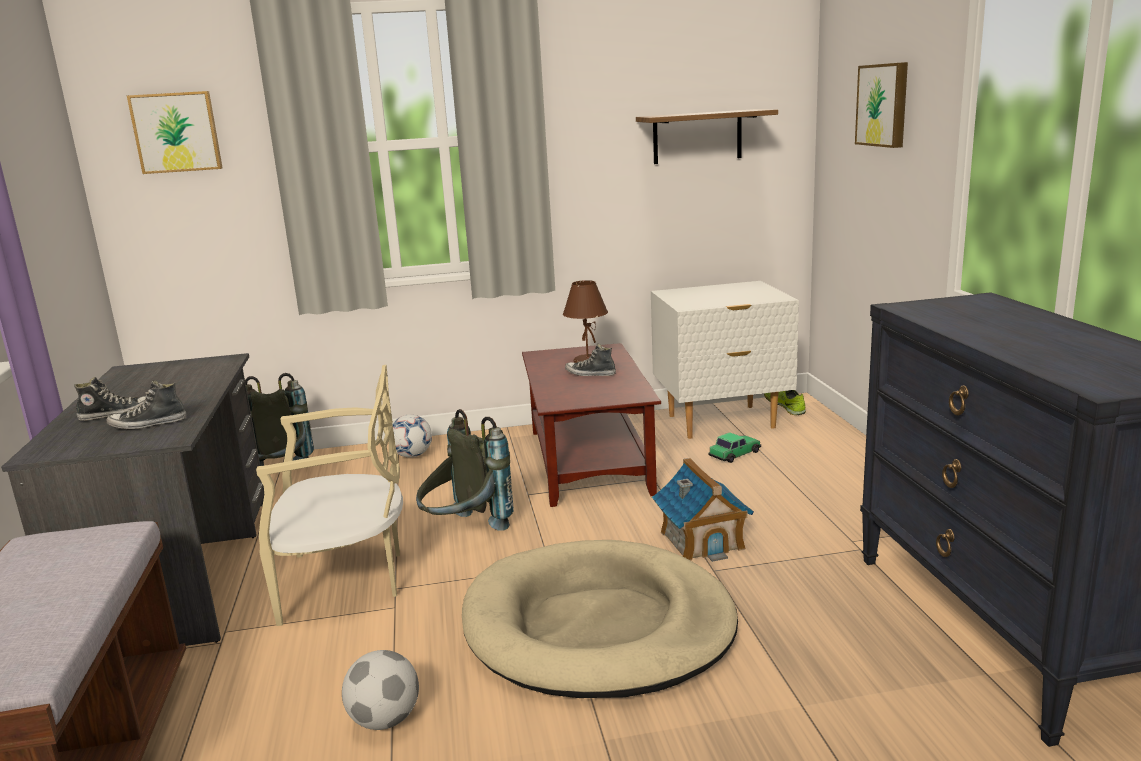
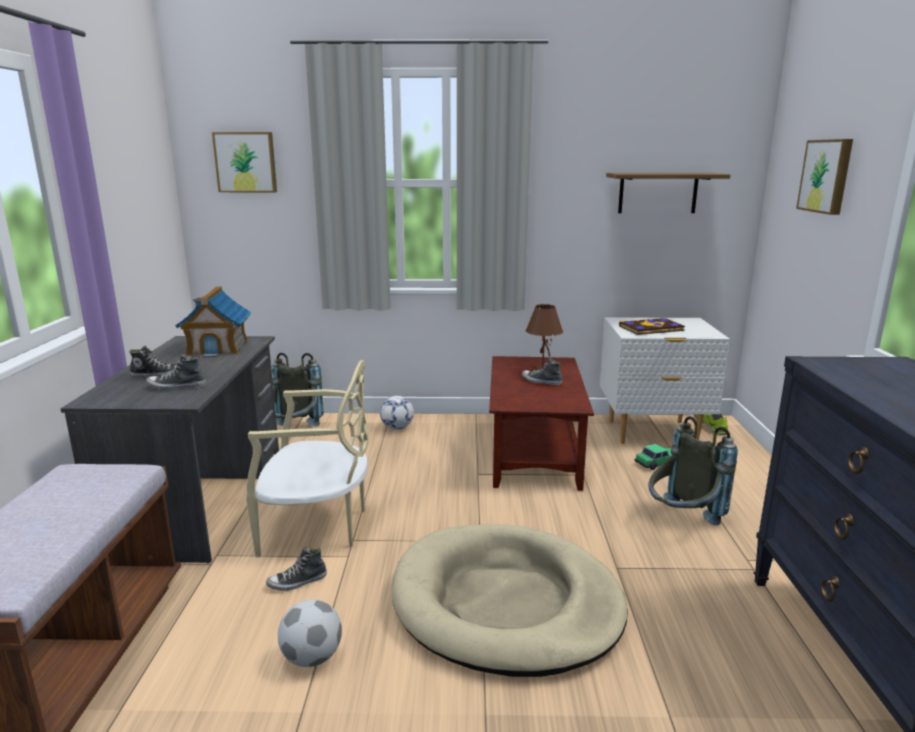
camera: 10 degrees right, 0 degrees up
grey backpack [416,409,514,531] -> grey backpack moved to [648,416,738,525]
toy house [652,458,754,562] -> toy house moved to [175,287,251,357]
none -> shoe [266,547,327,591]
none -> book [619,318,685,335]

